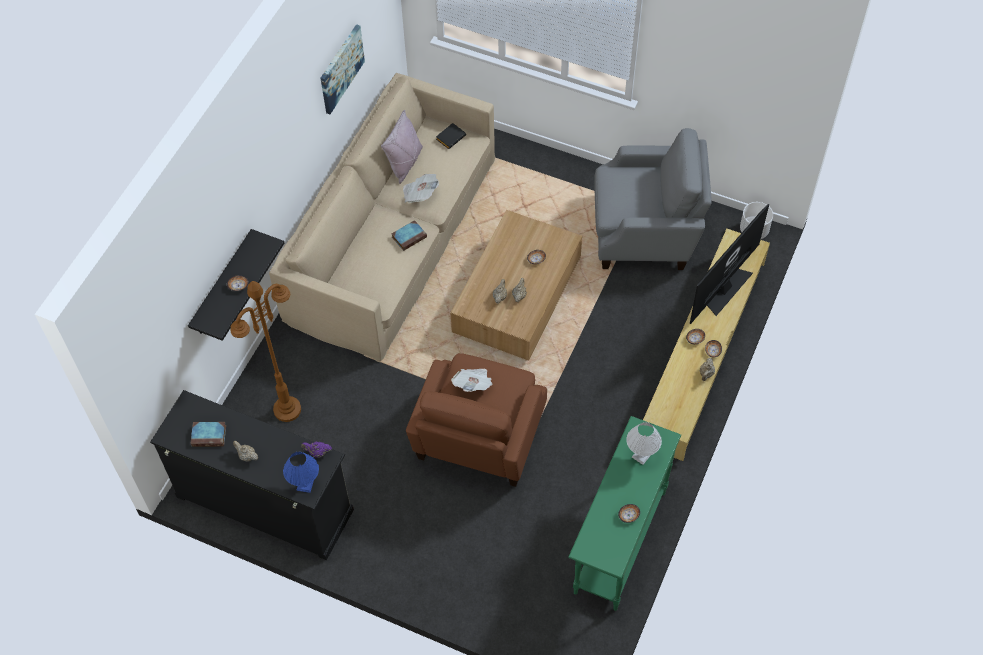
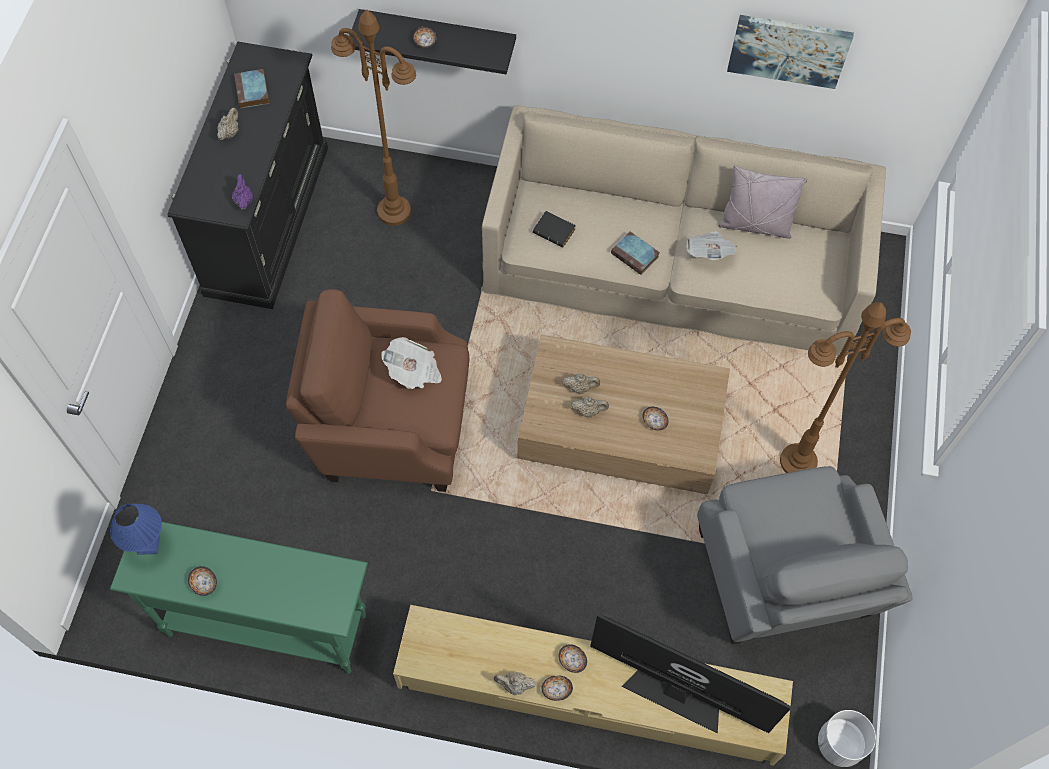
camera: 75 degrees right, 5 degrees up
blue table lamp [283,452,319,493] -> blue table lamp moved to [110,504,162,555]
black book [436,123,466,149] -> black book moved to [533,211,576,247]
white table lamp [626,422,662,465] -> none
none -> brown floor lamp [780,302,911,473]

